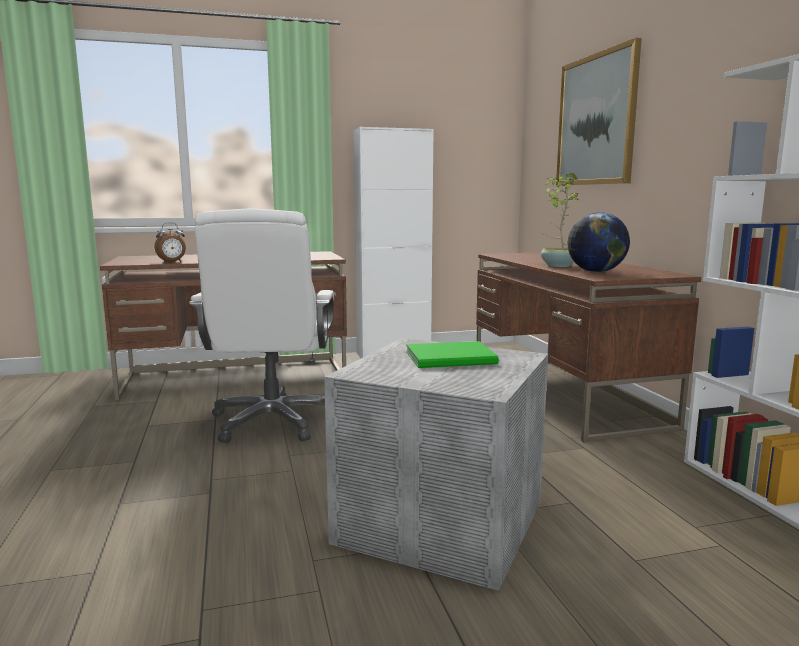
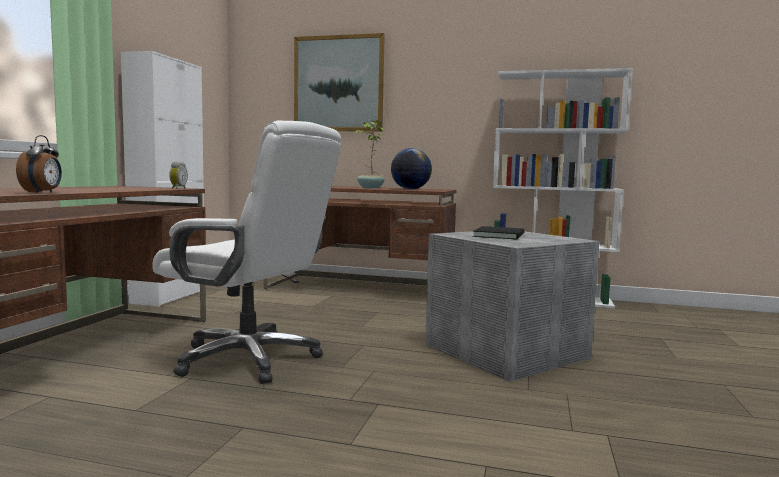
camera: 60 degrees left, 5 degrees down
green book [406,341,499,368] -> black book [473,226,525,239]
none -> alarm clock [169,161,188,189]

